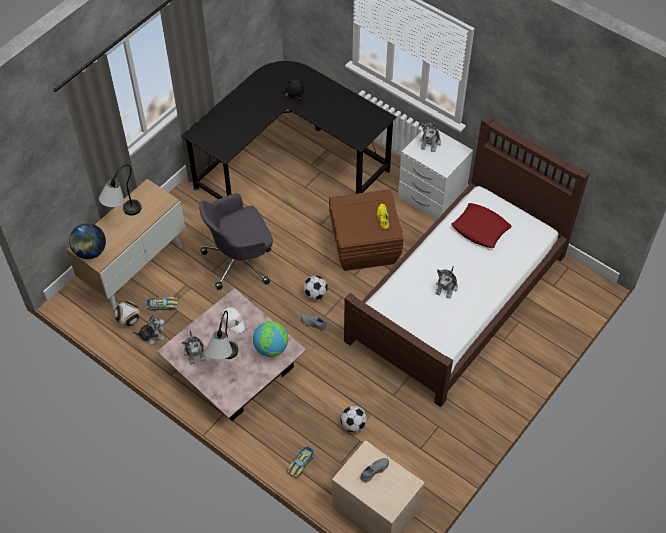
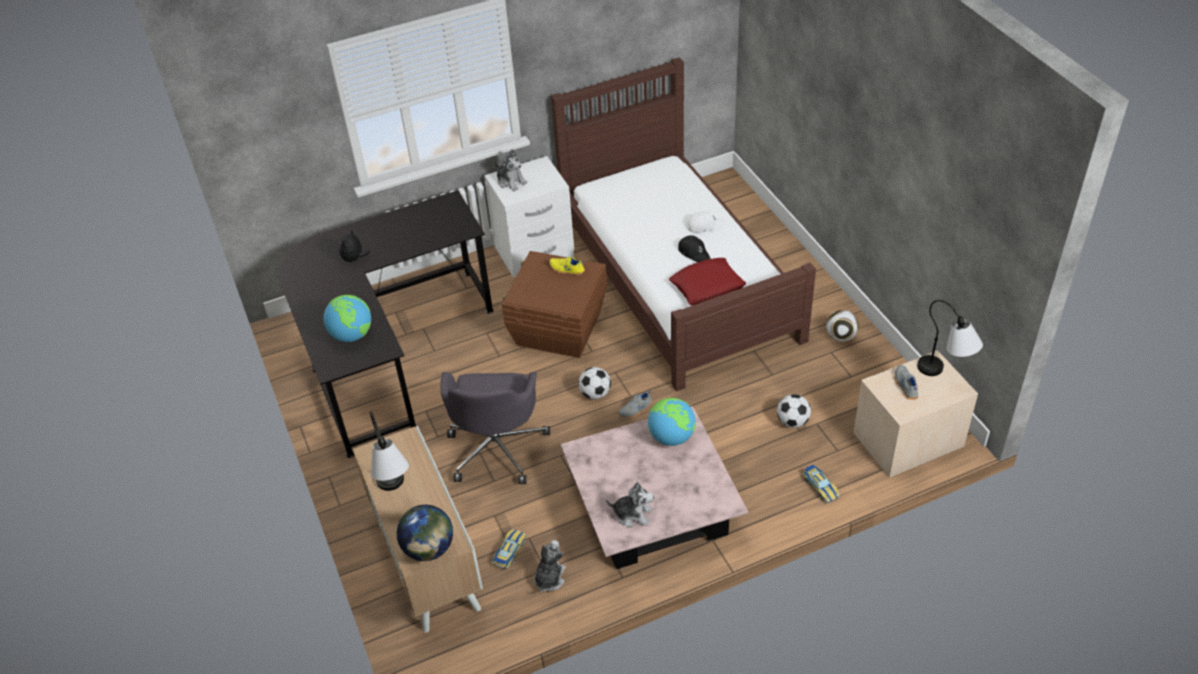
camera: 60 degrees left, 10 degrees down
football [114,301,140,326] -> football moved to [826,310,859,342]
table lamp [206,311,238,360] -> table lamp moved to [917,300,983,376]
white cap [221,307,245,334] -> white cap moved to [687,211,725,233]
plush toy [435,267,458,299] -> black cap [678,235,711,262]
red pillow [451,203,511,248] -> red pillow moved to [669,258,746,306]
none -> globe [324,295,371,342]

